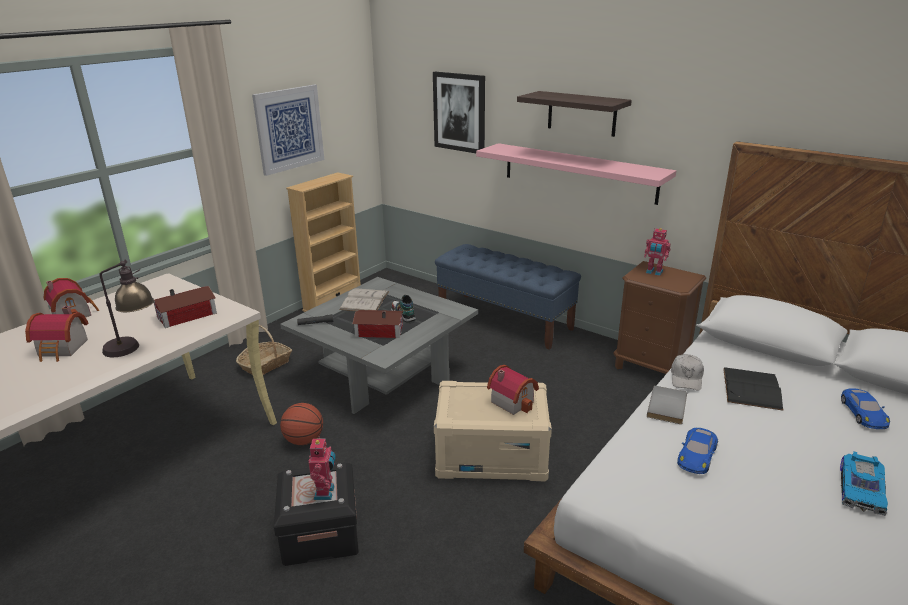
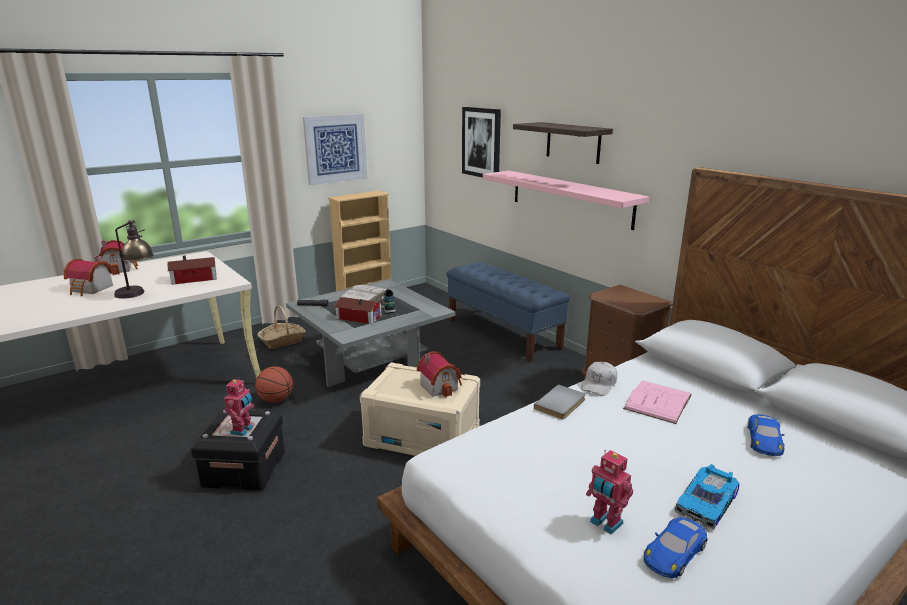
camera: 15 degrees right, 5 degrees down
toy robot [644,228,671,276] -> toy robot moved to [586,450,633,535]
blue toy car [677,428,718,474] -> blue toy car moved to [643,517,708,578]
black book [723,367,784,411] -> pink book [623,381,692,424]

